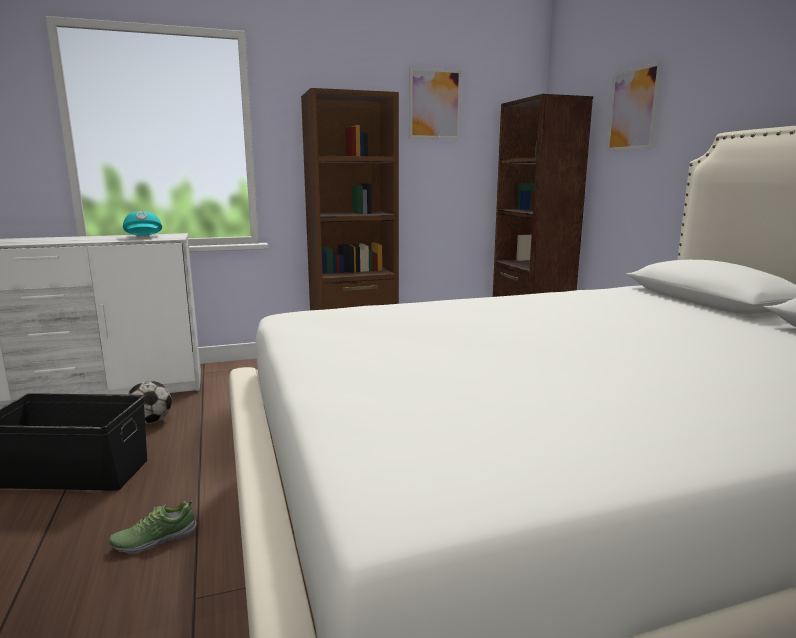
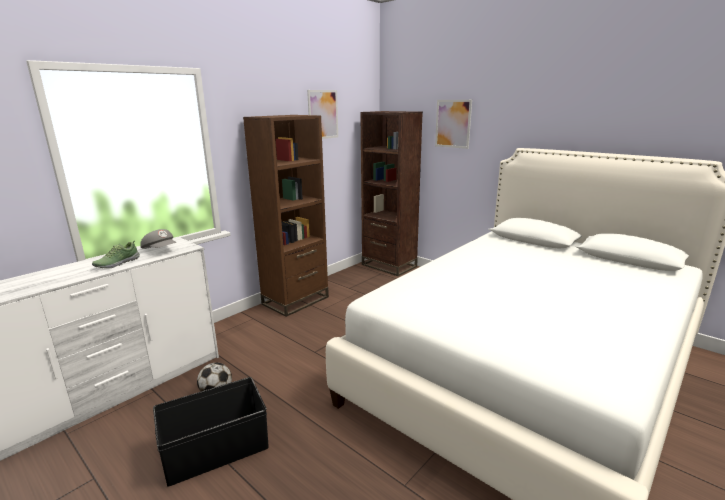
camera: 30 degrees left, 5 degrees up
shoe [108,501,197,554] -> shoe moved to [92,241,140,268]
turquoise cap [123,211,162,236] -> grey cap [140,229,177,249]

